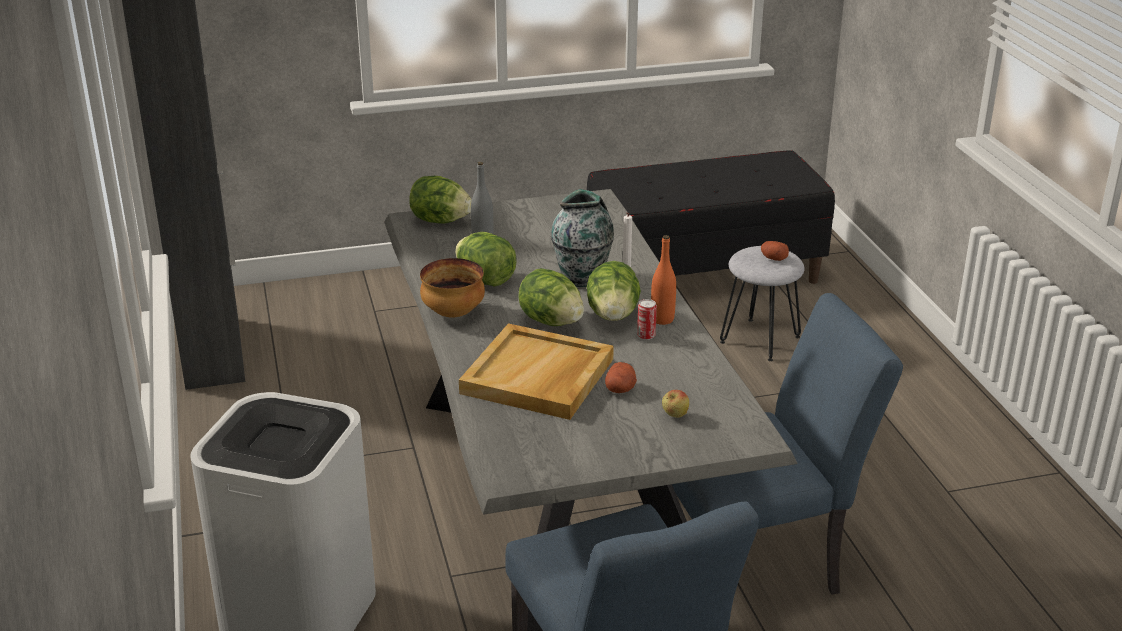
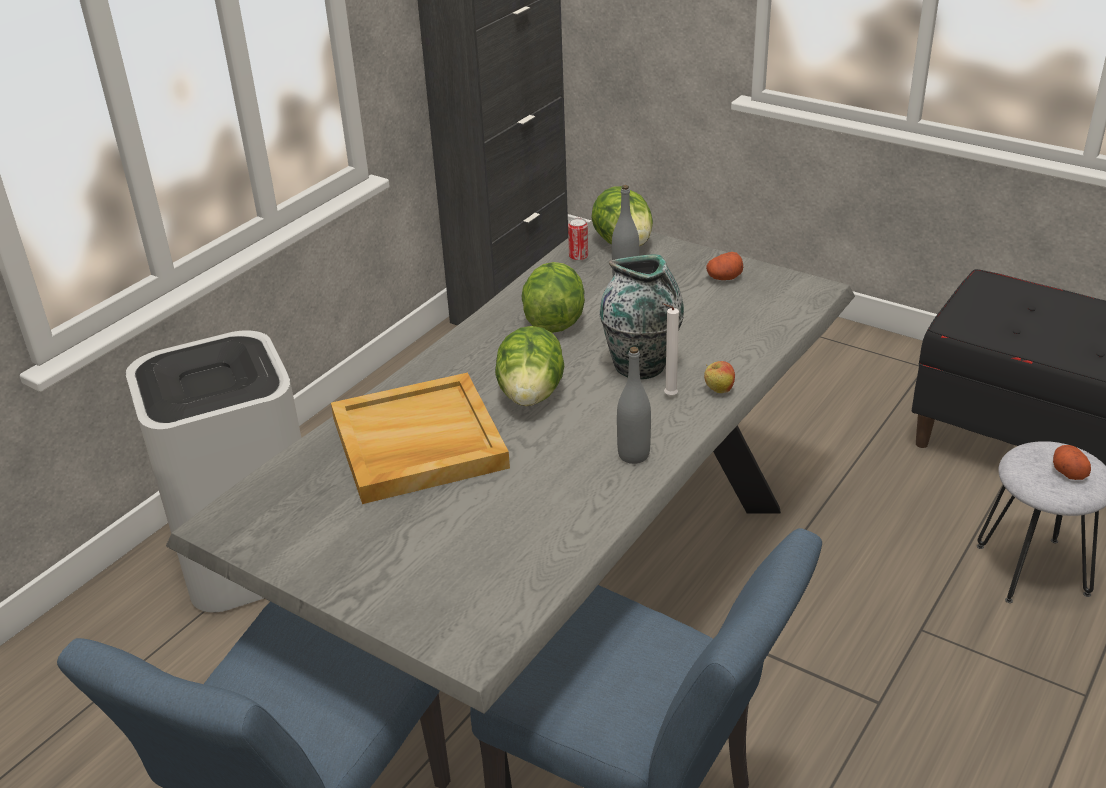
camera: 50 degrees right, 5 degrees up
bowl [420,258,485,317] -> none
lettuce [587,261,641,321] -> none
potato [605,362,637,393] -> potato moved to [706,252,743,280]
can [637,299,657,340] -> can moved to [568,218,588,261]
orange bottle [651,235,676,325] -> grey bottle [617,347,651,464]
apple [662,390,689,418] -> apple moved to [704,361,735,393]

